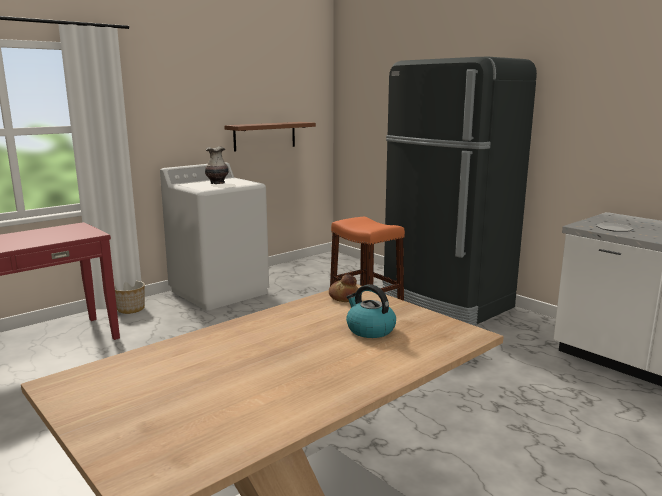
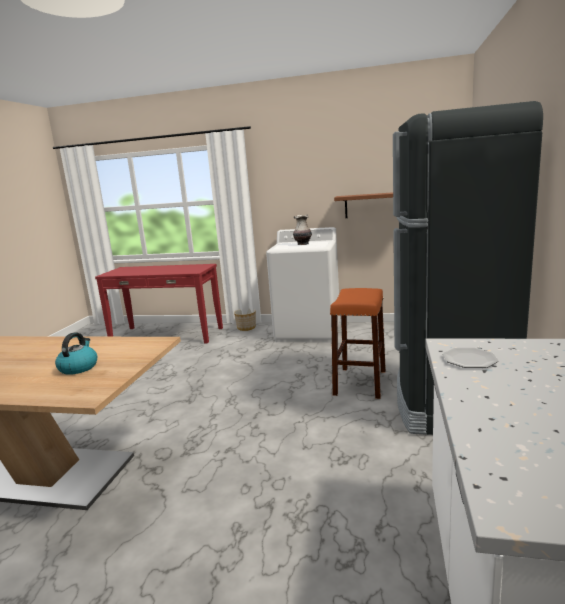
camera: 55 degrees right, 0 degrees up
bread [329,274,358,302] -> none

